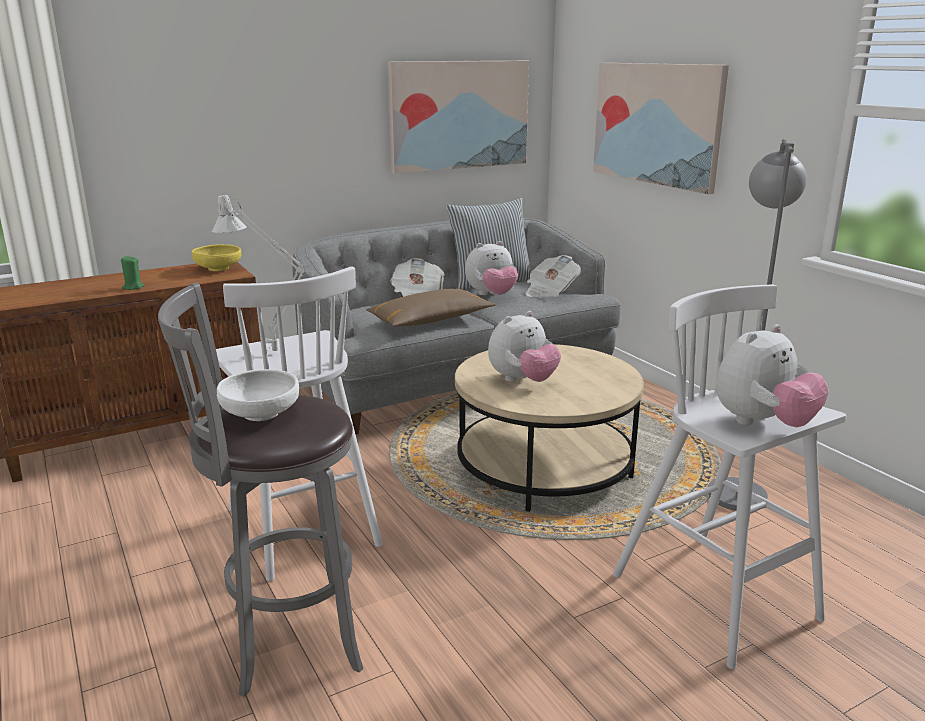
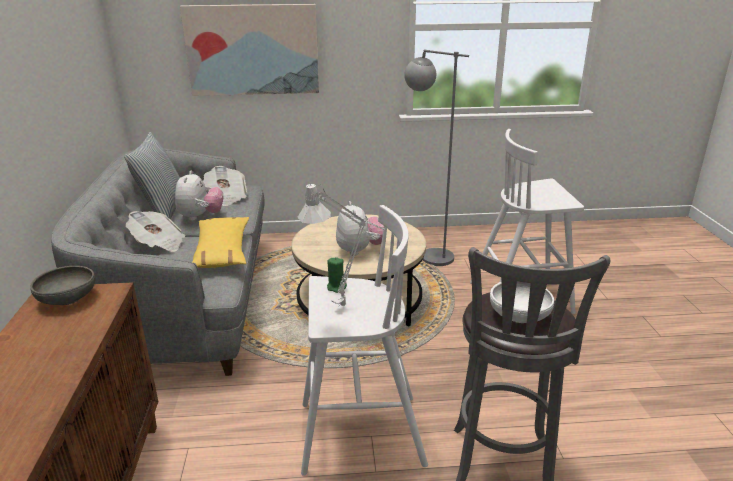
camera: 65 degrees left, 5 degrees up
green candle [121,256,144,290] -> green candle moved to [327,257,347,293]
yellow bowl [192,244,241,271] -> grey bowl [30,266,95,305]
brown pillow [366,289,496,327] -> yellow pillow [192,217,249,268]
picture [388,61,529,174] -> none
plush toy [716,324,828,427] -> none

